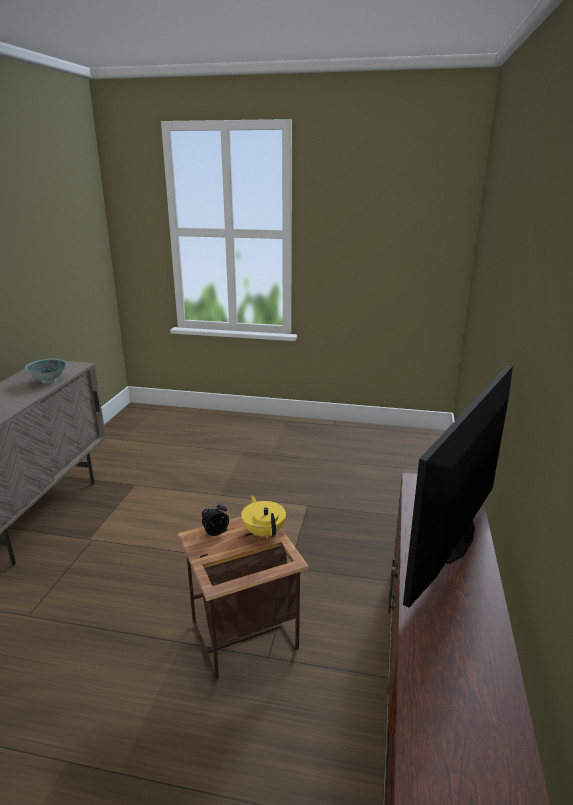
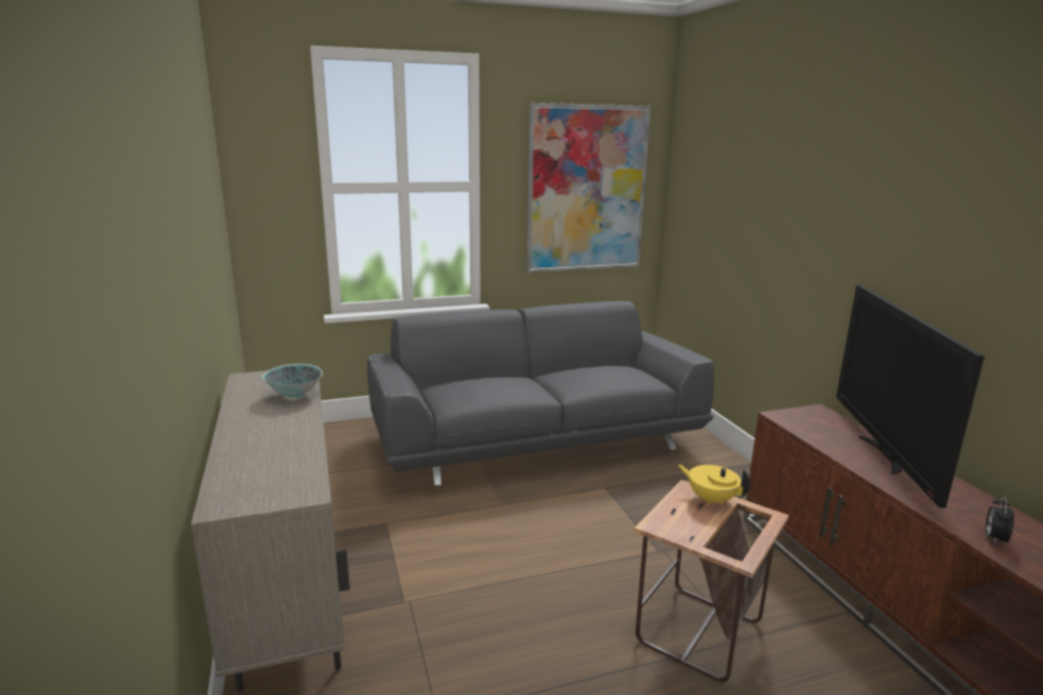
camera: 30 degrees left, 5 degrees down
alarm clock [202,502,229,536] -> alarm clock moved to [985,496,1014,544]
none -> grey sofa [367,301,714,486]
none -> picture [526,103,651,273]

